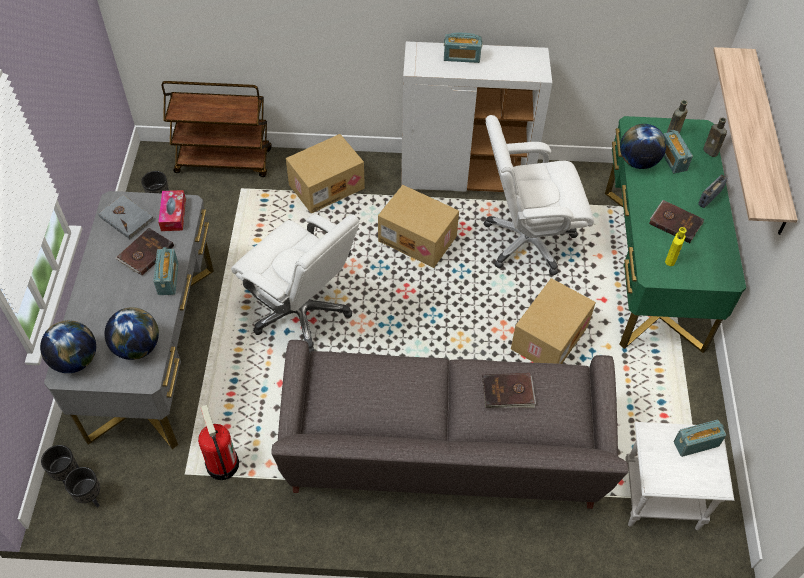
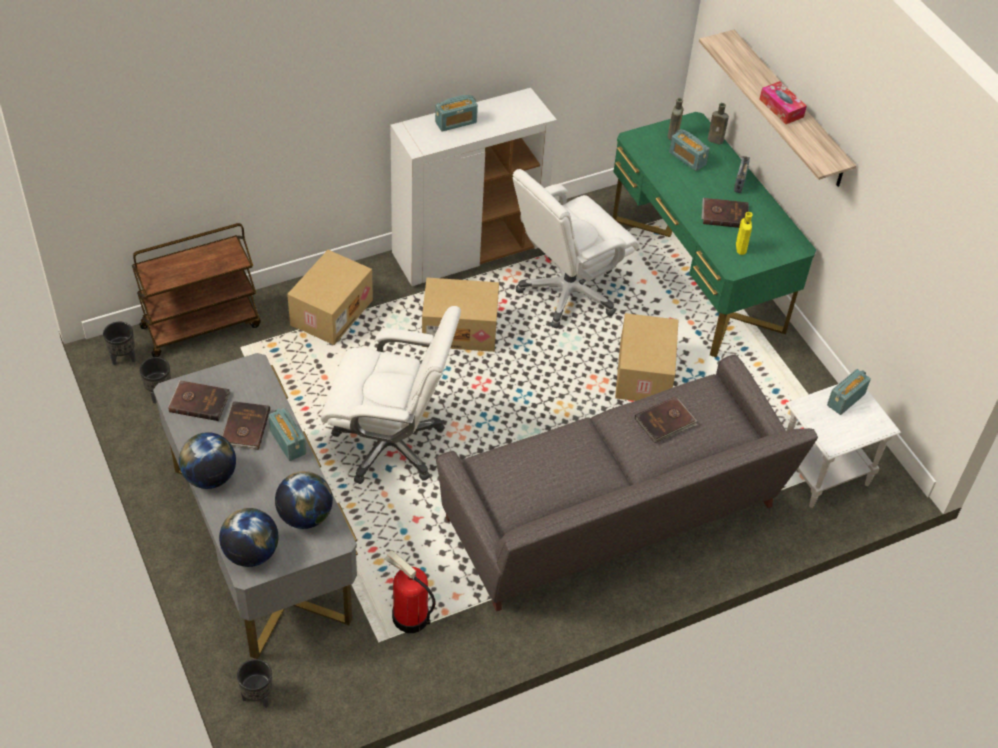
camera: 30 degrees left, 5 degrees down
black planter [65,467,100,508] -> black planter moved to [103,322,136,365]
grey book [99,195,154,239] -> brown book [168,380,230,421]
tissue box [158,190,186,231] -> tissue box moved to [759,81,807,124]
globe [620,124,666,169] -> globe moved to [179,432,236,489]

